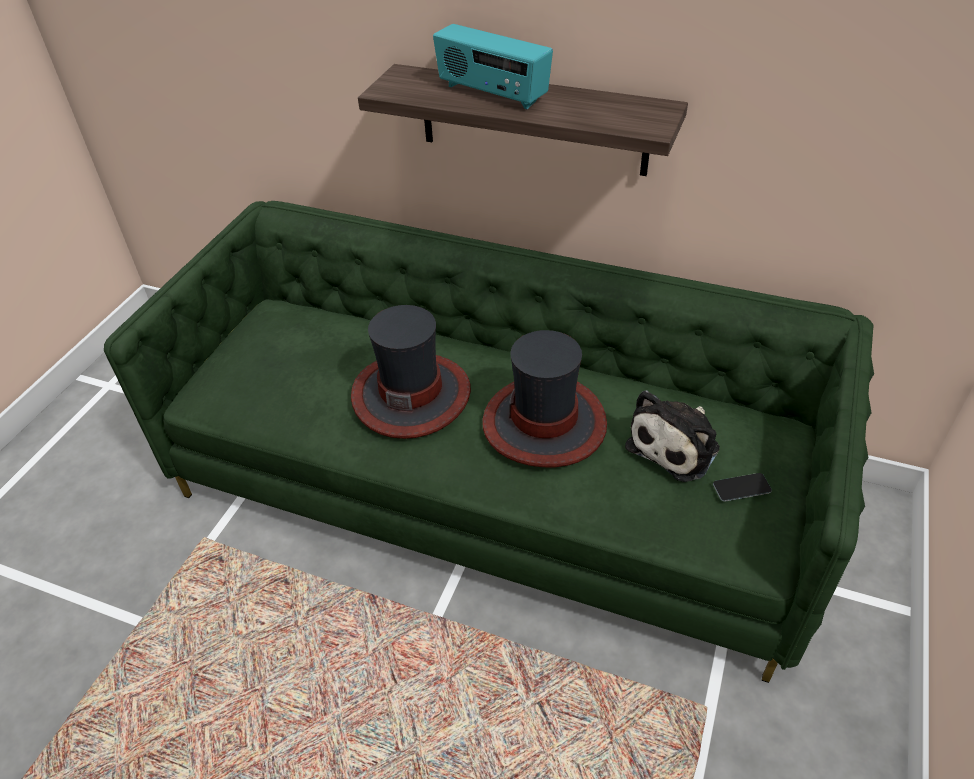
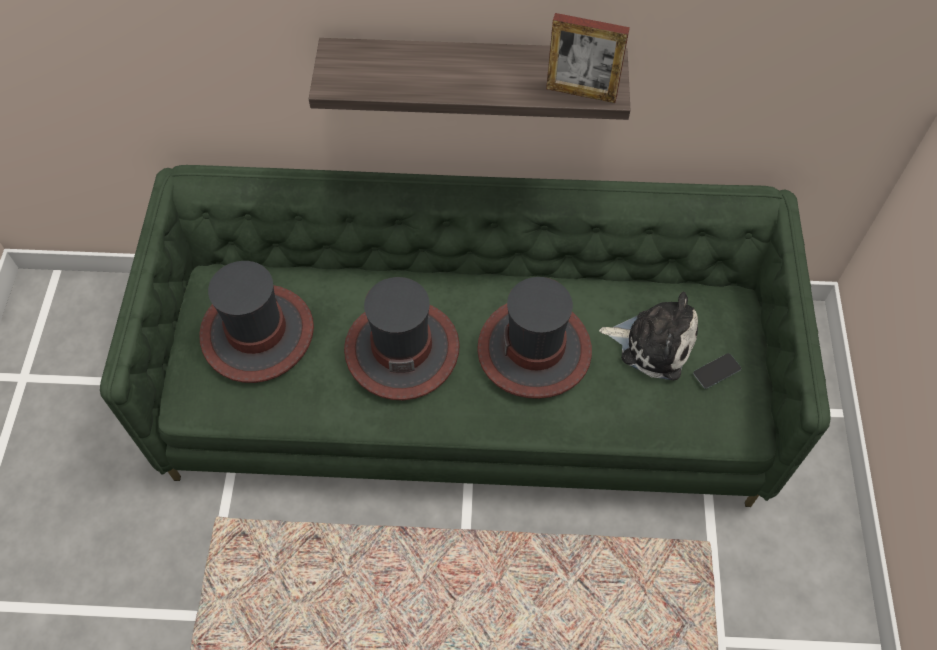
camera: 20 degrees left, 15 degrees up
radio [433,24,553,109] -> none
plush toy [625,390,720,482] -> plush toy turned 90 degrees counterclockwise [599,292,698,381]
none -> hat [199,261,314,383]
none -> picture frame [546,13,630,103]

